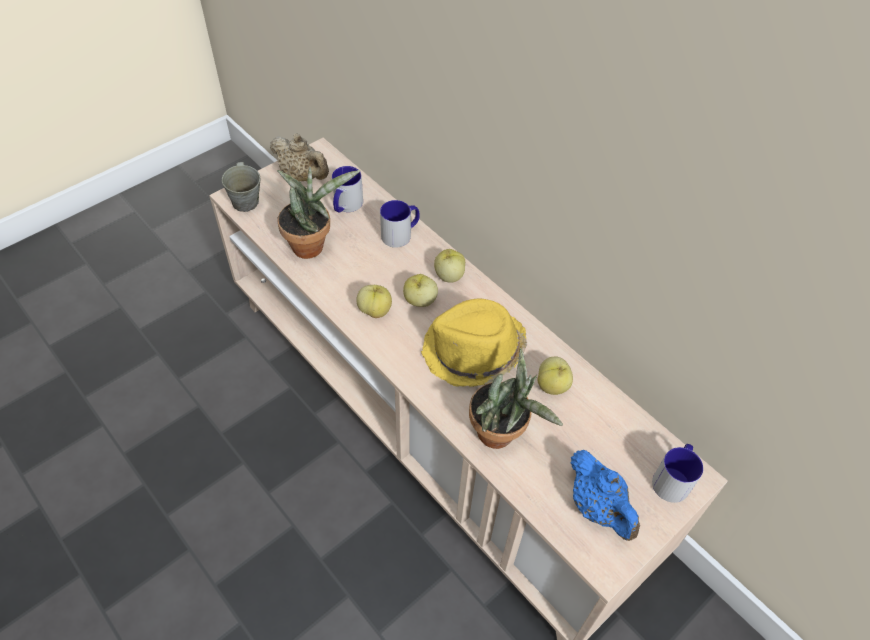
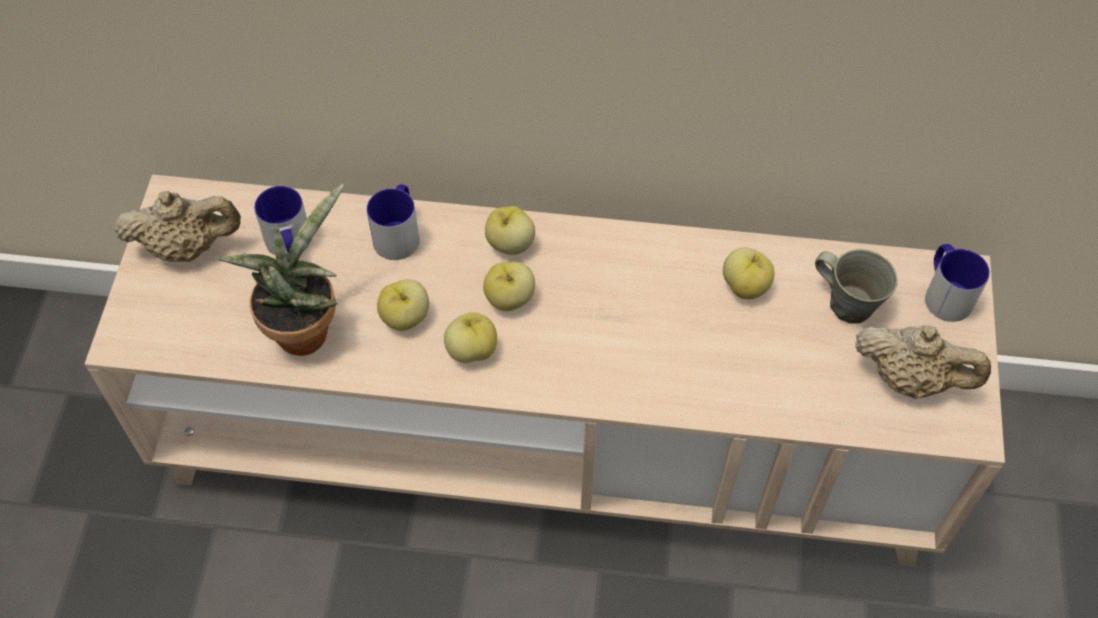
camera: 40 degrees left, 5 degrees up
grey mug [222,162,260,212] -> grey mug moved to [815,249,898,324]
yellow hat [421,299,527,387] -> none
potted plant [469,348,563,449] -> none
blue teapot [571,450,640,541] -> beige teapot [855,326,991,399]
none -> apple [377,279,429,331]

